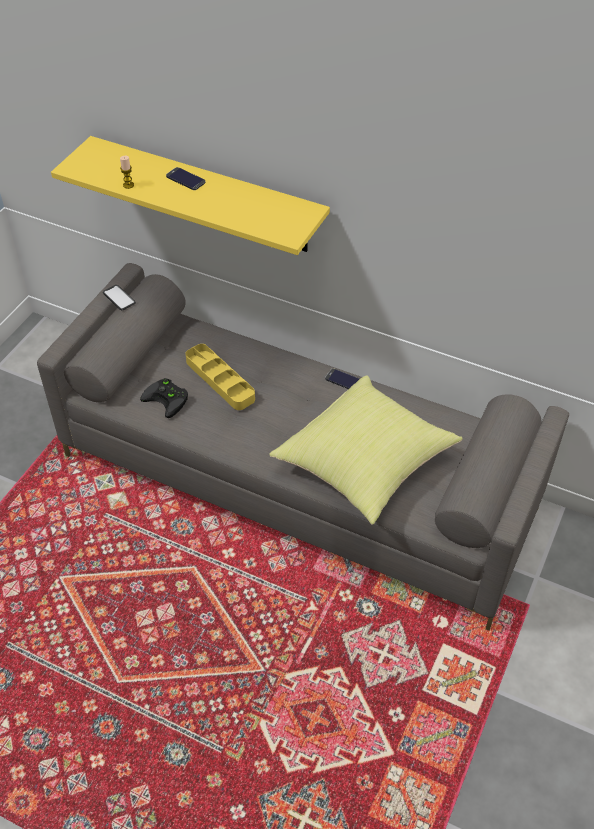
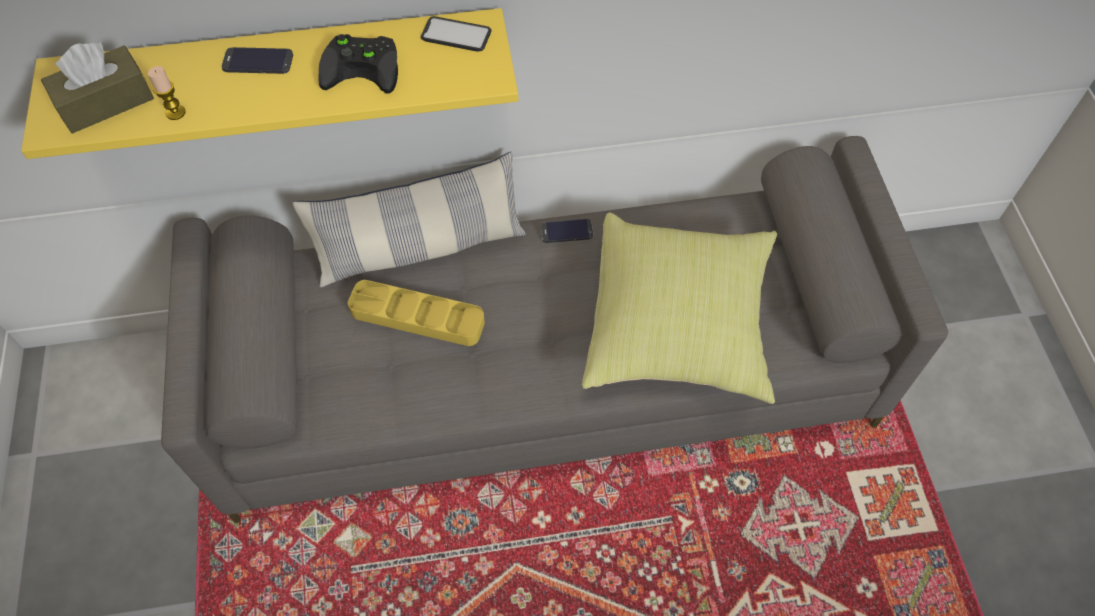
camera: 35 degrees left, 10 degrees up
phone [103,285,136,310] -> phone moved to [421,16,492,52]
black game controller [140,378,188,418] -> black game controller moved to [318,34,398,94]
none -> brown tissue box [41,42,154,133]
none -> pillow [292,152,526,287]

